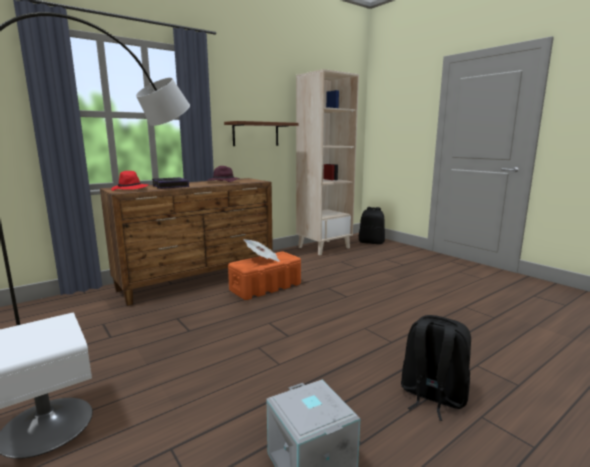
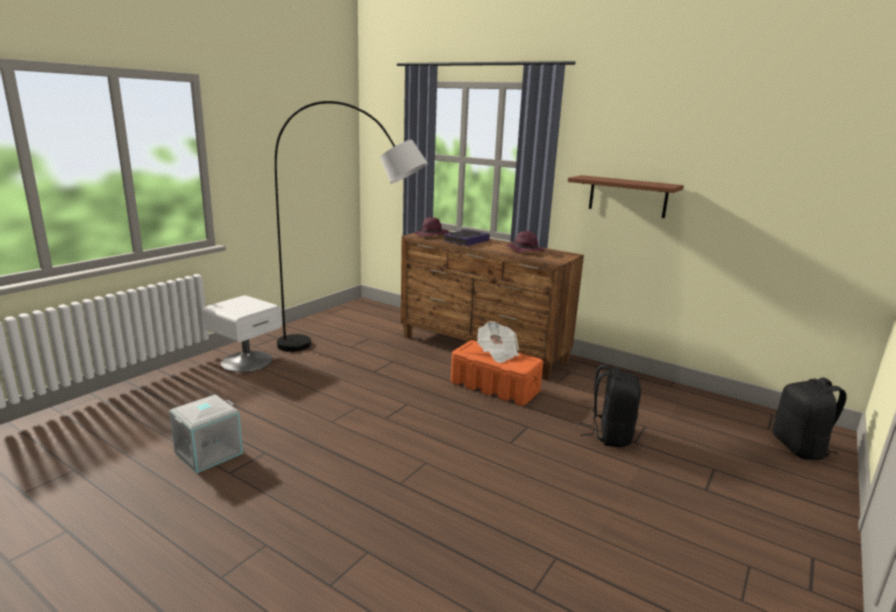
camera: 70 degrees right, 5 degrees up
red hat [111,171,149,191] -> purple hat [414,217,449,236]
beige bookcase [296,69,359,255] -> none
black backpack [401,315,471,421] -> black backpack moved to [580,364,641,447]

